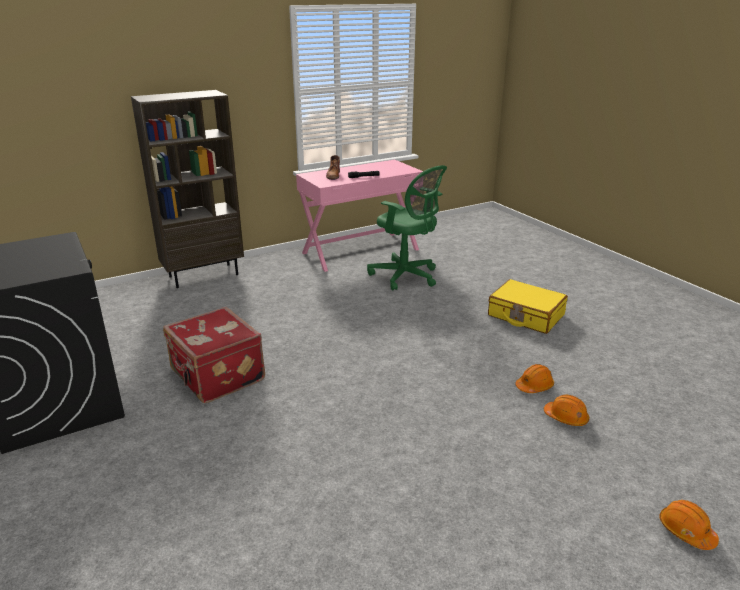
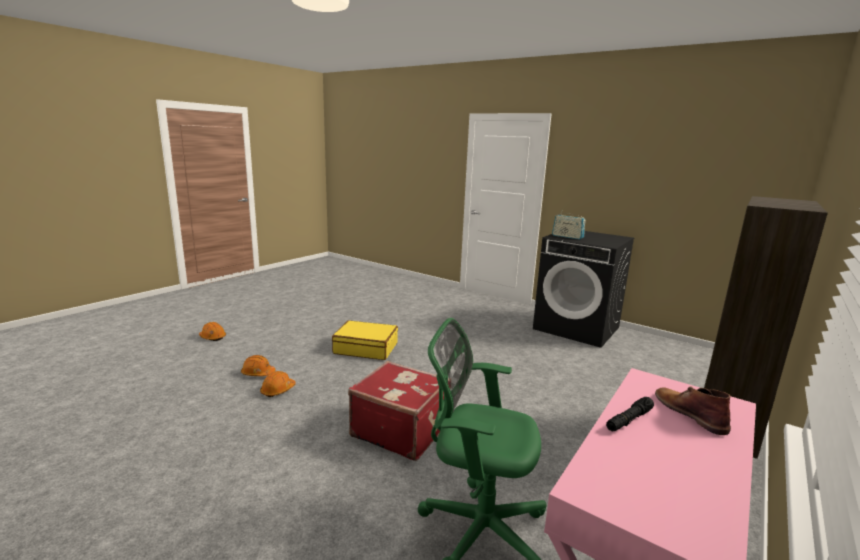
camera: 155 degrees right, 10 degrees down
red suitcase [163,307,265,403] -> red suitcase moved to [348,361,449,461]
yellow suitcase [488,279,568,334] -> yellow suitcase moved to [332,320,398,360]
none -> radio [552,213,586,240]

